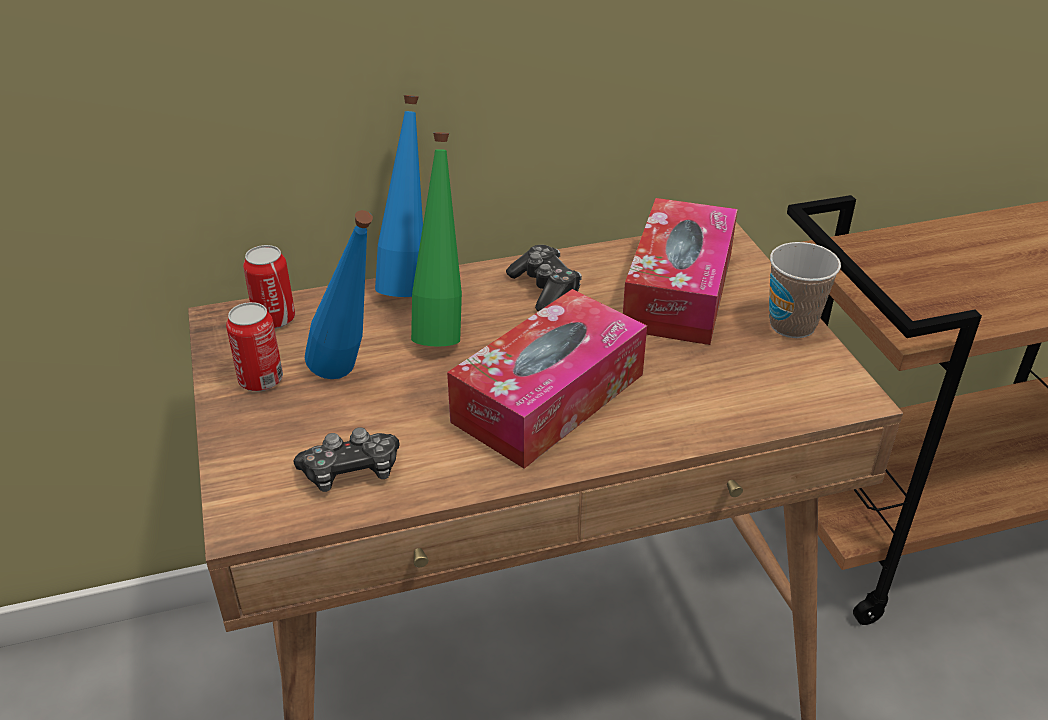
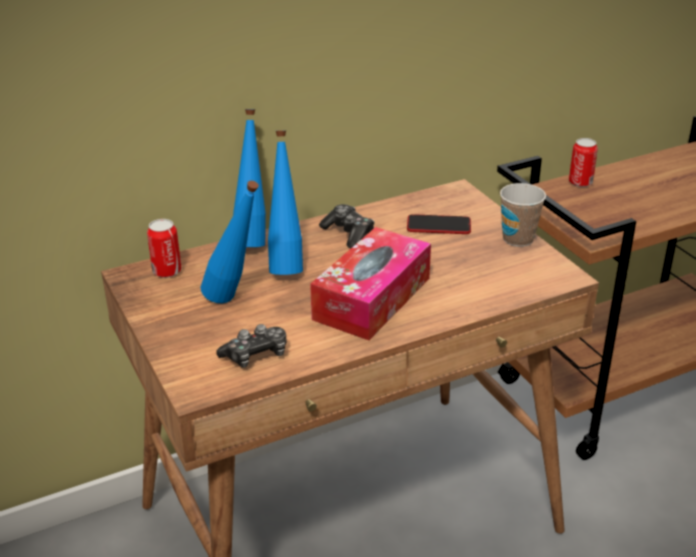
camera: 10 degrees left, 5 degrees down
can [226,302,283,391] -> can moved to [569,138,598,187]
green bottle [411,132,462,347] -> blue bottle [268,130,303,275]
tissue box [623,198,738,345] -> phone [407,214,471,234]

